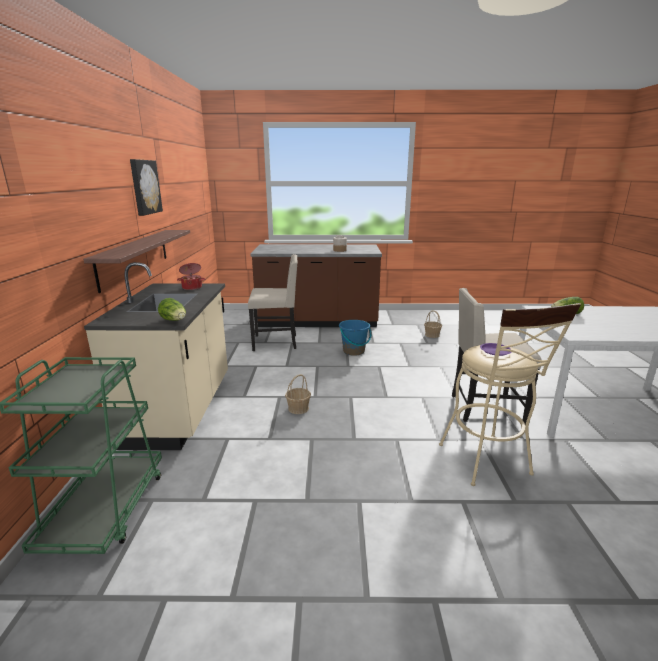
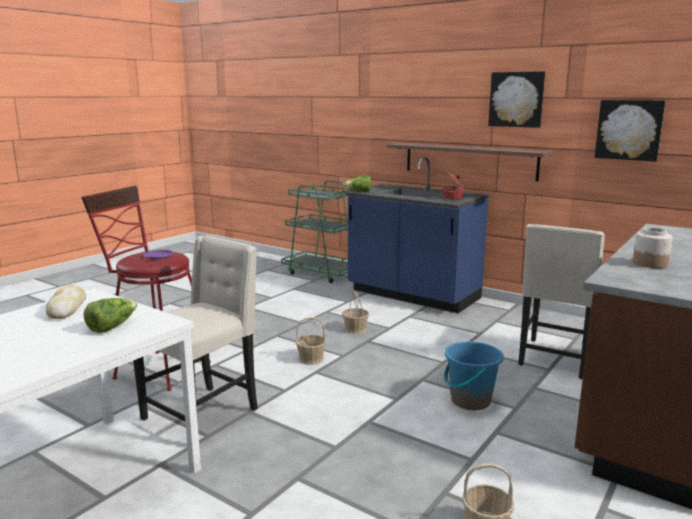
camera: 125 degrees right, 5 degrees down
beige counter [84,262,228,450] -> blue counter [344,157,490,313]
beige stool [439,303,581,486] -> red stool [81,186,192,391]
none -> bread [46,285,86,319]
none -> basket [295,317,326,365]
none -> picture [595,100,665,161]

